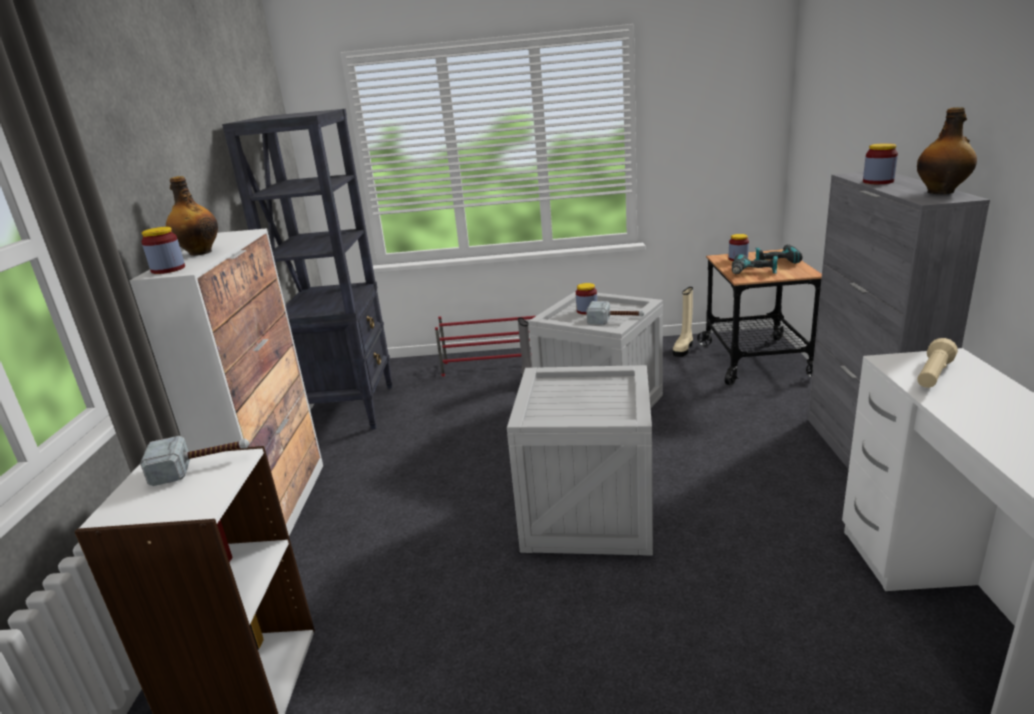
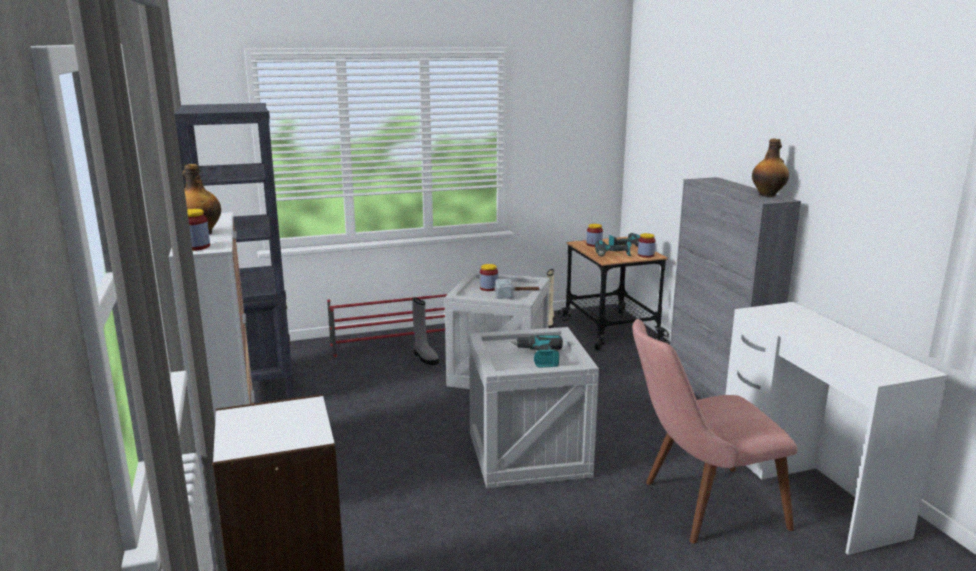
camera: 20 degrees left, 5 degrees down
hammer [140,436,249,486] -> none
jar [863,143,898,184] -> jar moved to [638,233,656,258]
beige flashlight [917,338,958,388] -> none
none -> power drill [511,335,563,368]
none -> pink chair [633,319,797,544]

